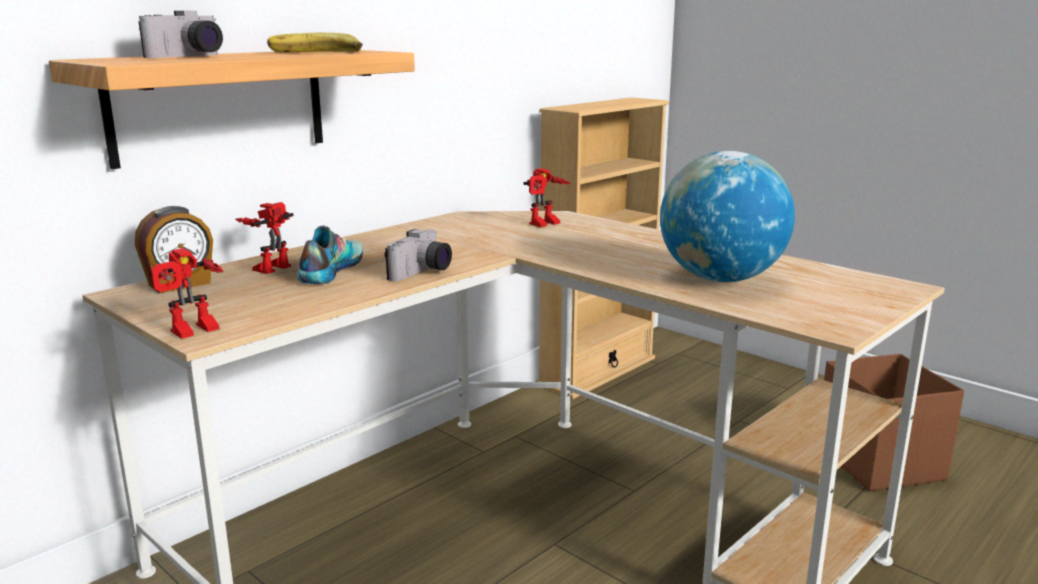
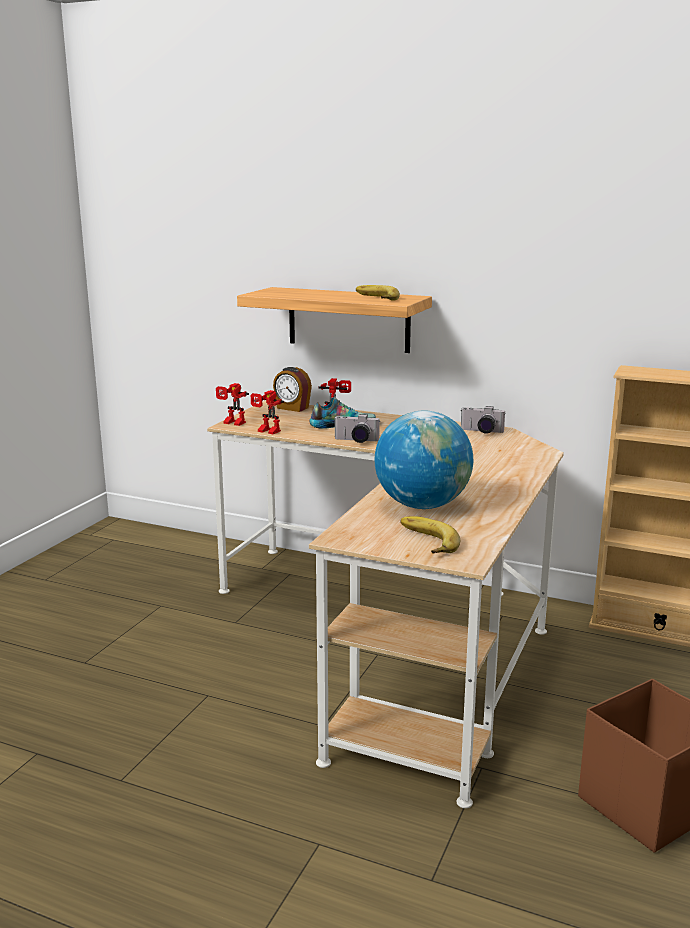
camera: 70 degrees right, 0 degrees up
camera [139,11,223,58] -> camera moved to [460,406,506,434]
toy robot [524,168,571,227] -> toy robot moved to [251,390,284,434]
none -> banana [400,517,460,554]

